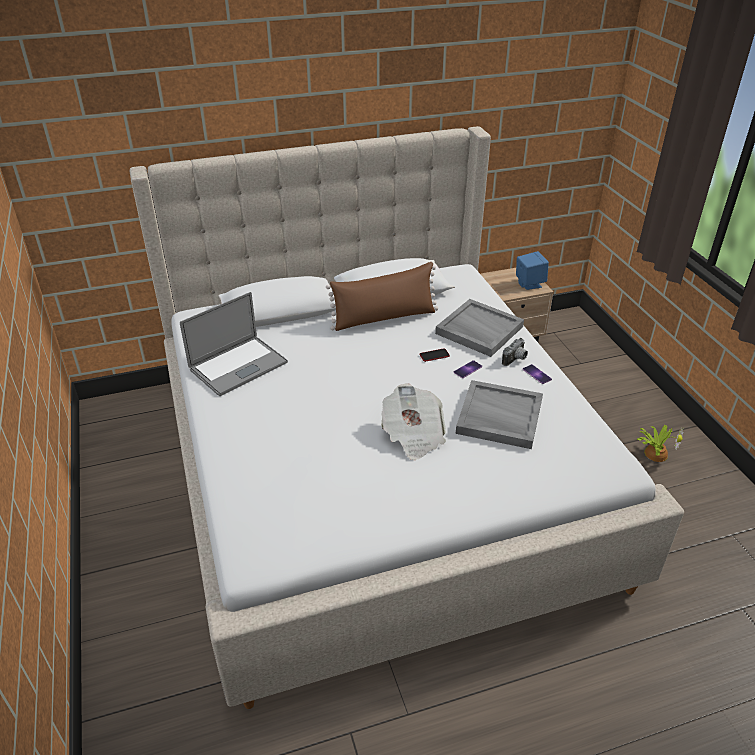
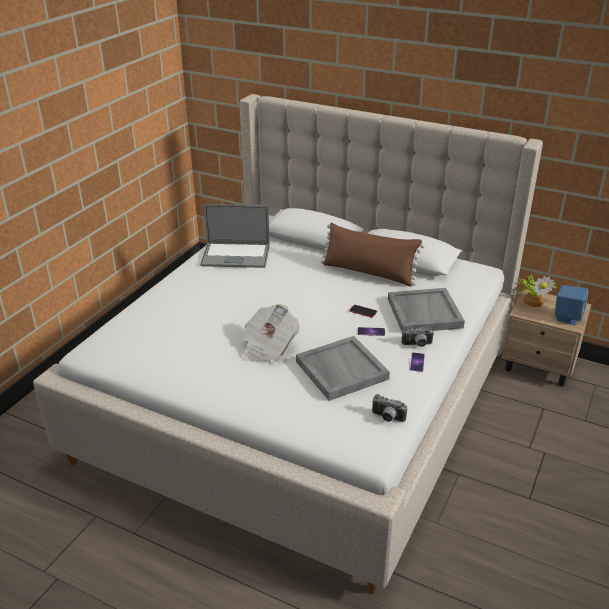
camera: 45 degrees right, 5 degrees down
potted plant [637,425,684,462] -> potted plant moved to [519,274,558,307]
none -> camera [372,394,407,422]

